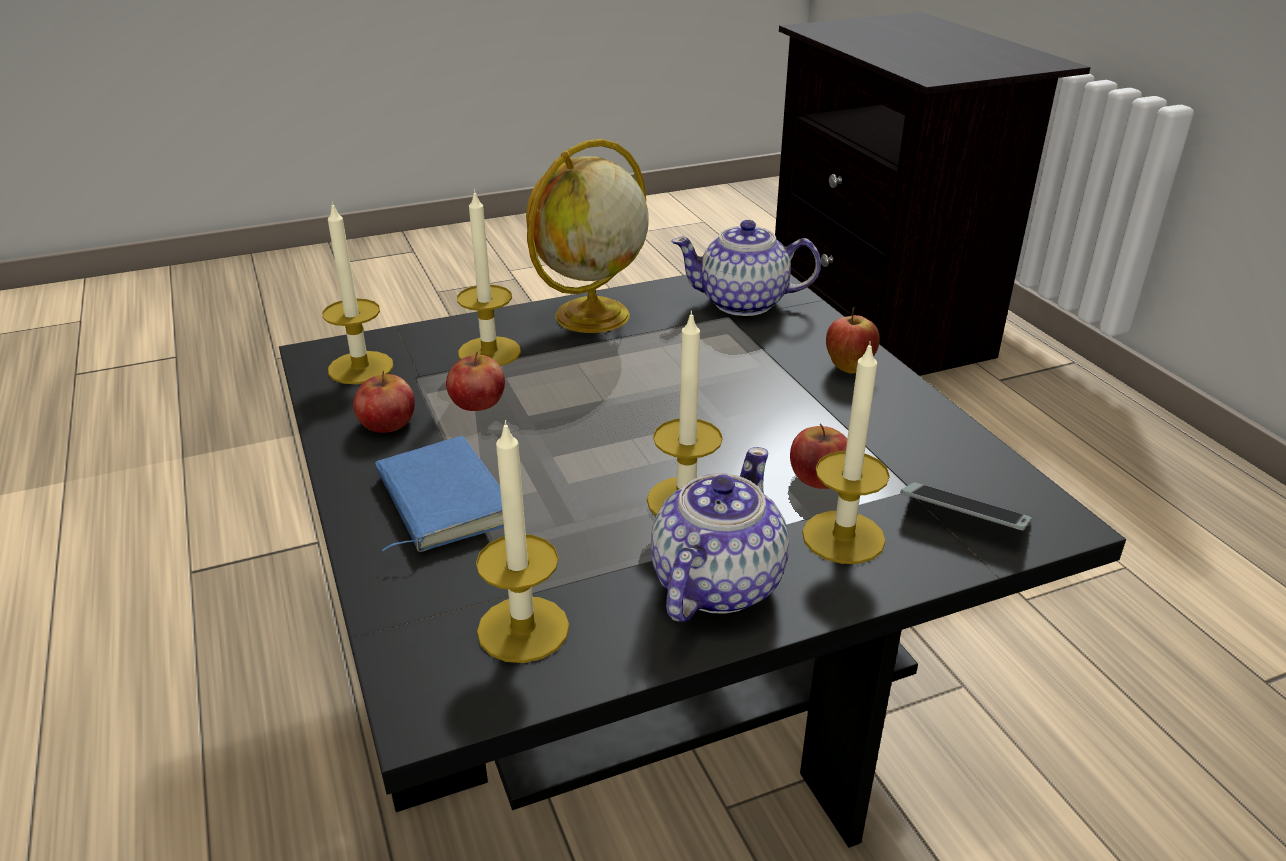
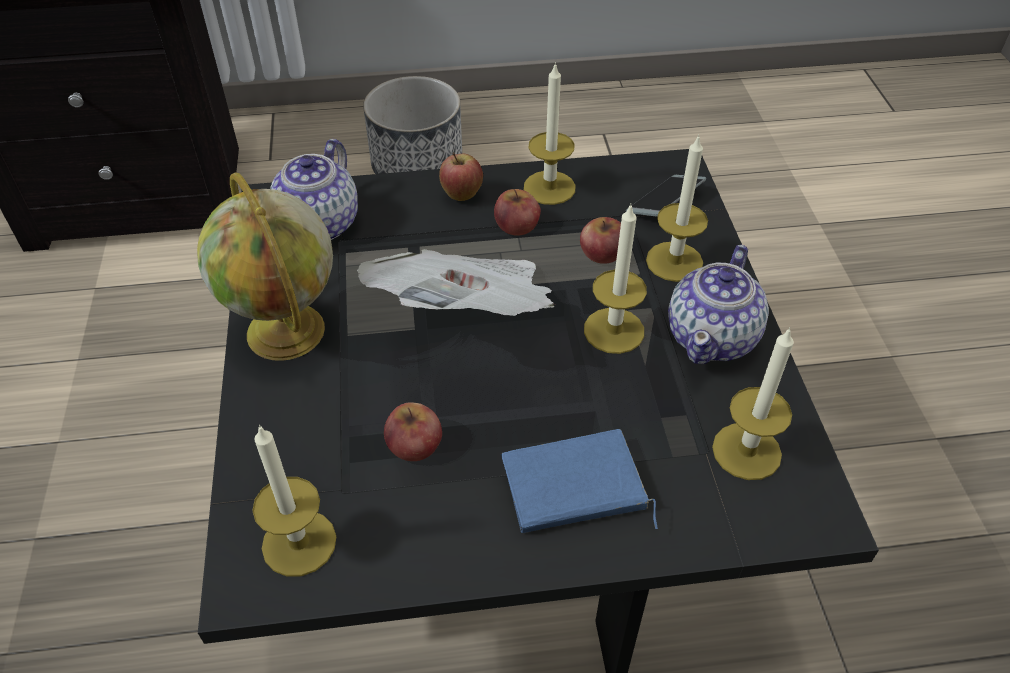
camera: 75 degrees left, 15 degrees up
apple [353,371,415,433] -> apple moved to [494,189,541,236]
candle [457,189,521,366] -> candle moved to [524,62,576,205]
teapot [651,447,789,622] -> teapot turned 105 degrees counterclockwise [668,245,769,364]
none -> newspaper [357,249,555,316]
none -> planter [363,76,462,174]

